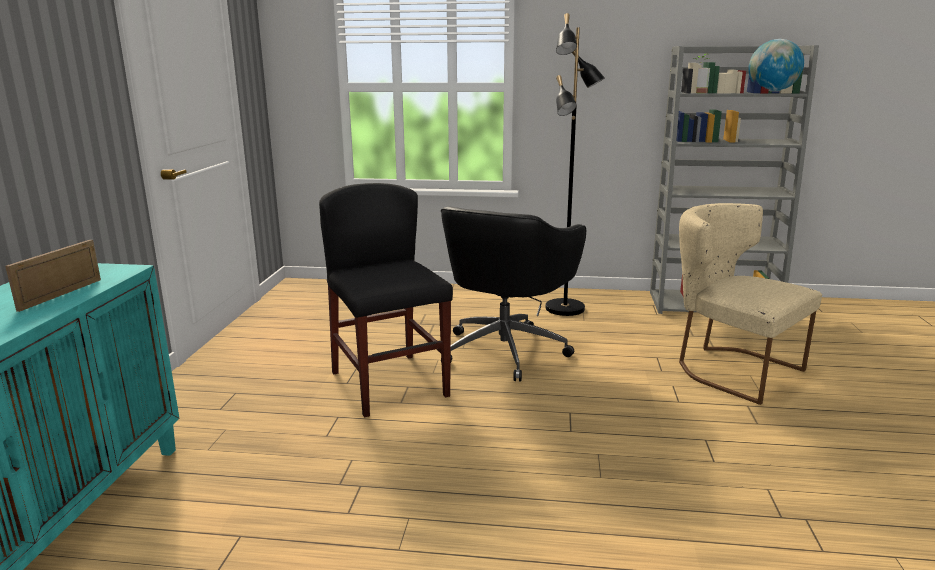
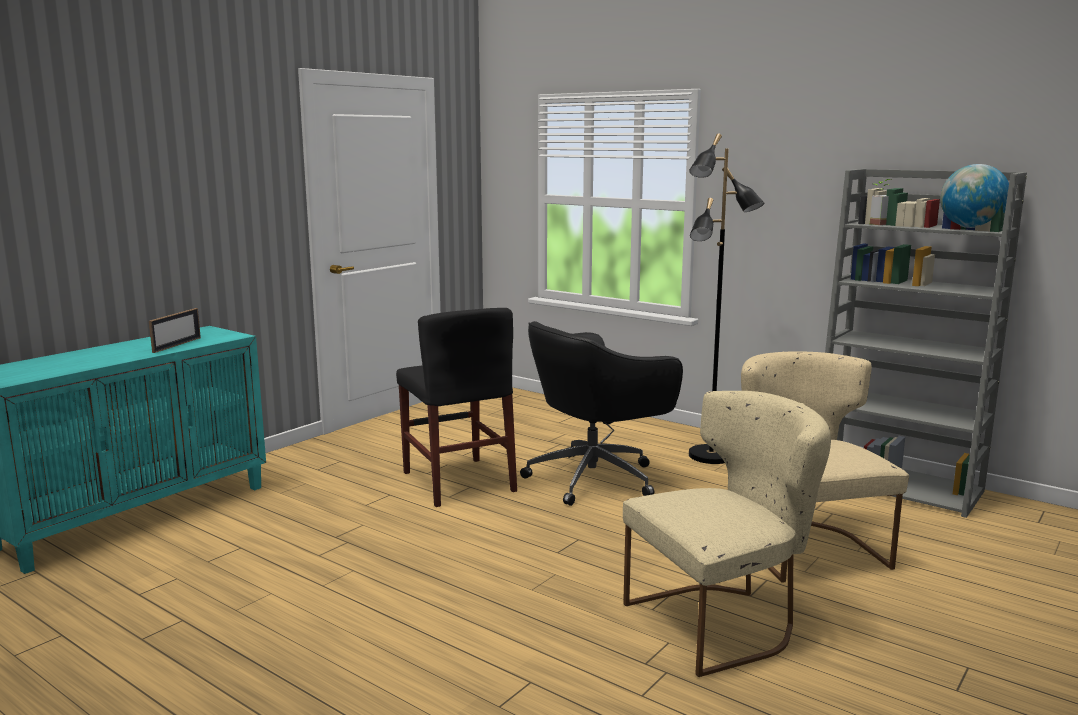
camera: 30 degrees right, 5 degrees down
picture frame [5,239,101,312] -> picture frame turned 150 degrees clockwise [149,308,201,353]
black chair [319,183,453,418] -> black chair turned 150 degrees clockwise [396,308,517,507]
none -> beige chair [623,391,831,677]

